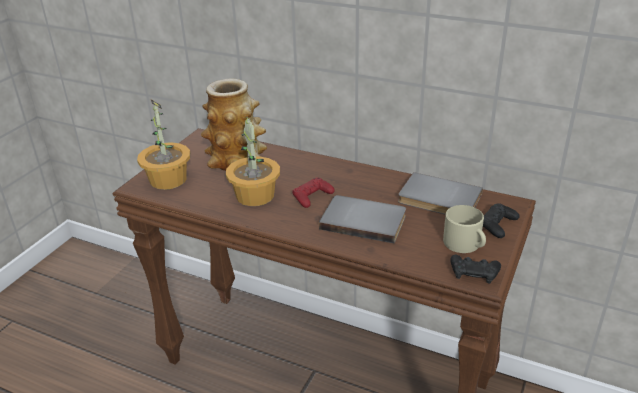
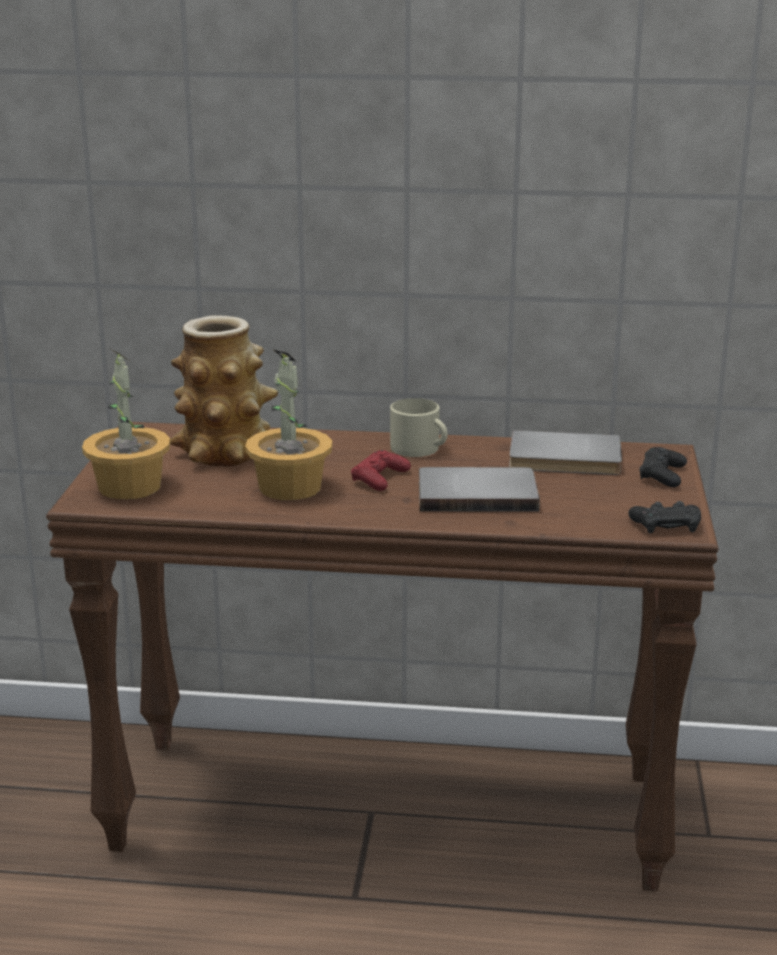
camera: 20 degrees left, 10 degrees down
beige mug [443,205,486,253] -> beige mug moved to [390,398,448,457]

